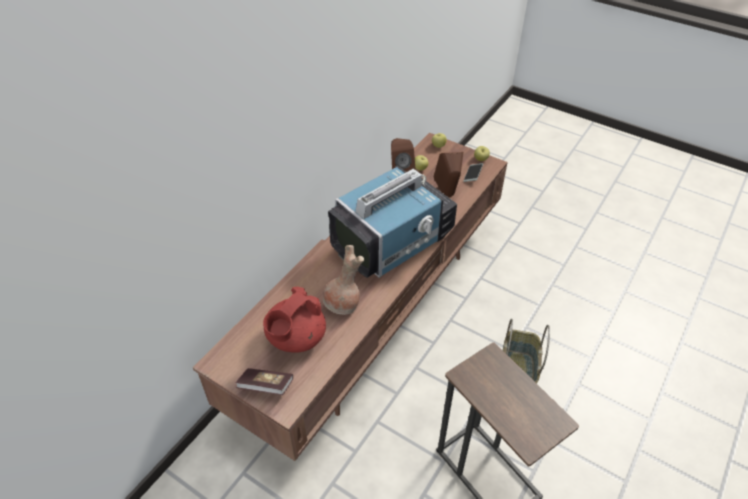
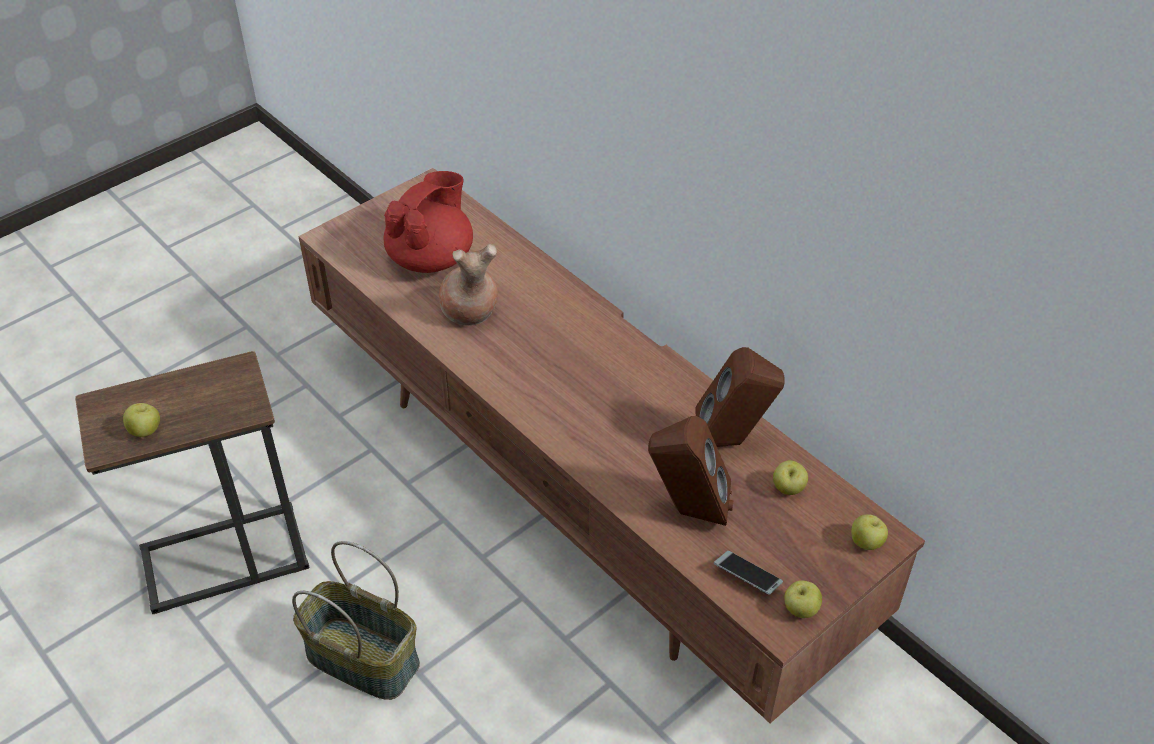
camera: 105 degrees right, 0 degrees up
book [236,368,293,395] -> none
red teapot [263,287,326,353] -> red teapot turned 75 degrees clockwise [384,171,473,273]
television [328,166,457,278] -> none
none -> apple [123,403,160,437]

